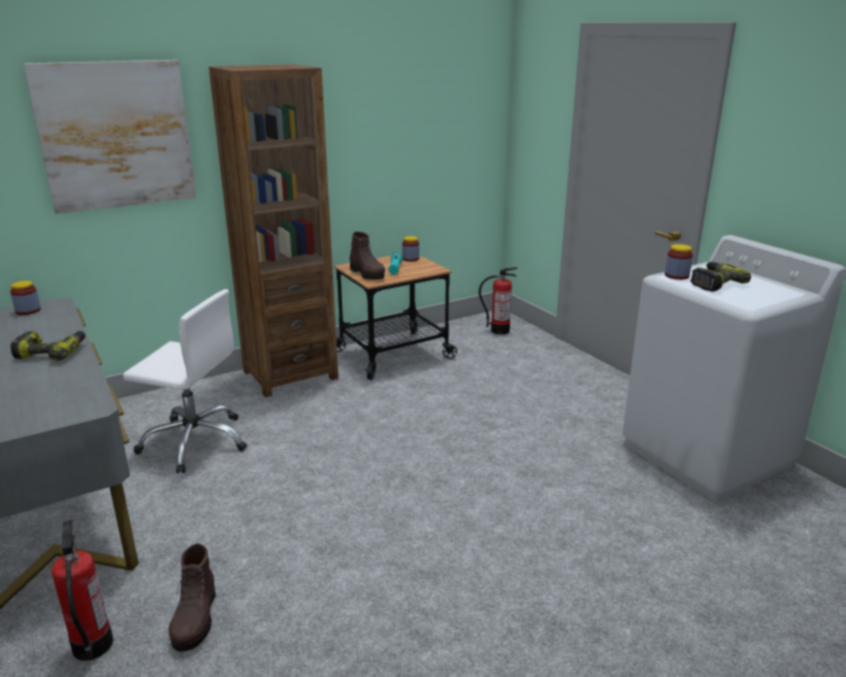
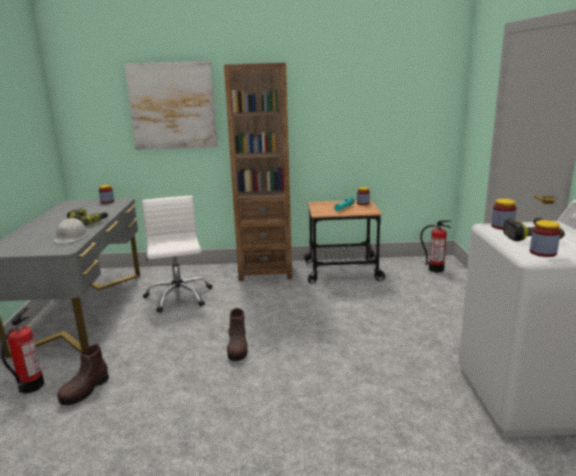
camera: 30 degrees right, 5 degrees down
white office chair [123,289,247,473] -> white office chair turned 150 degrees counterclockwise [142,196,212,313]
brown boot [350,232,385,280] -> brown boot moved to [227,308,247,361]
none -> white hard hat [54,218,88,243]
none -> jar [530,220,561,257]

